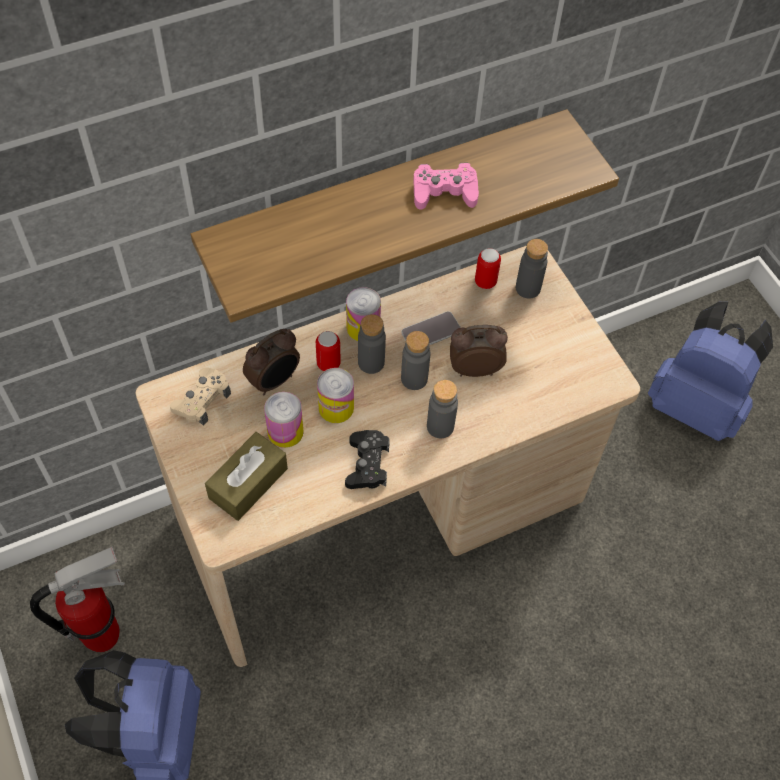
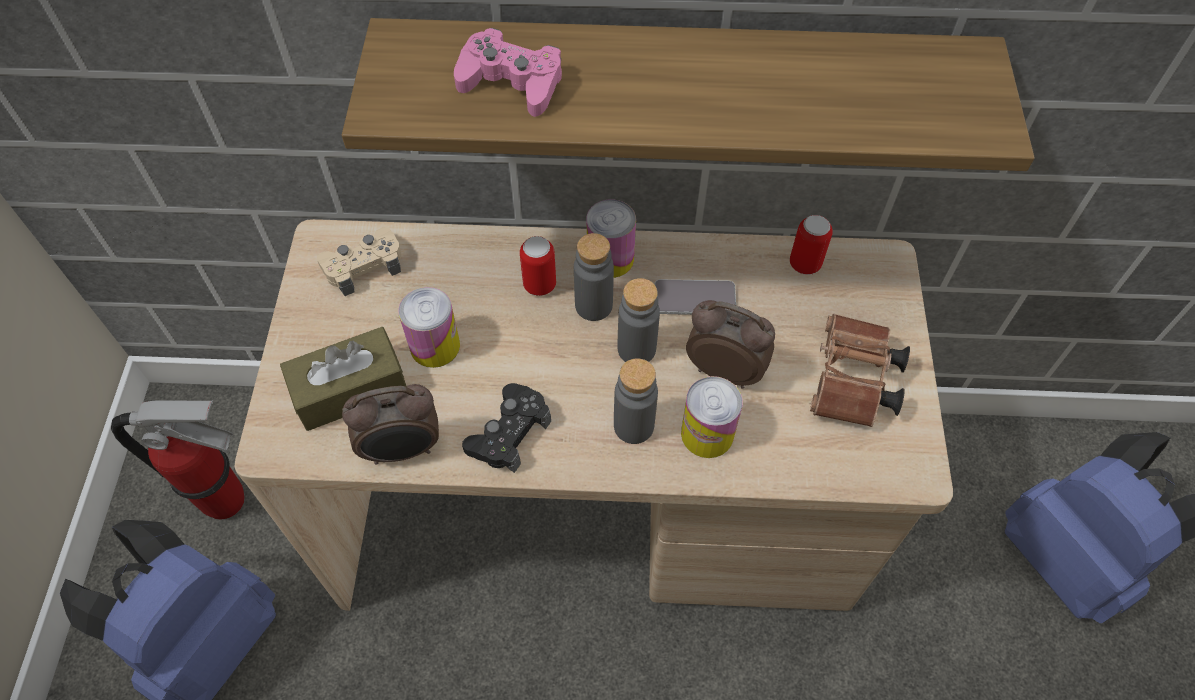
camera: 30 degrees right, 0 degrees up
alarm clock [243,329,300,395] -> alarm clock moved to [342,384,439,465]
can [317,368,354,423] -> can moved to [681,376,743,458]
pink game controller [413,163,479,209] -> pink game controller moved to [454,28,562,117]
grey bottle [516,239,548,299] -> none
none -> brown binoculars [810,314,910,427]

